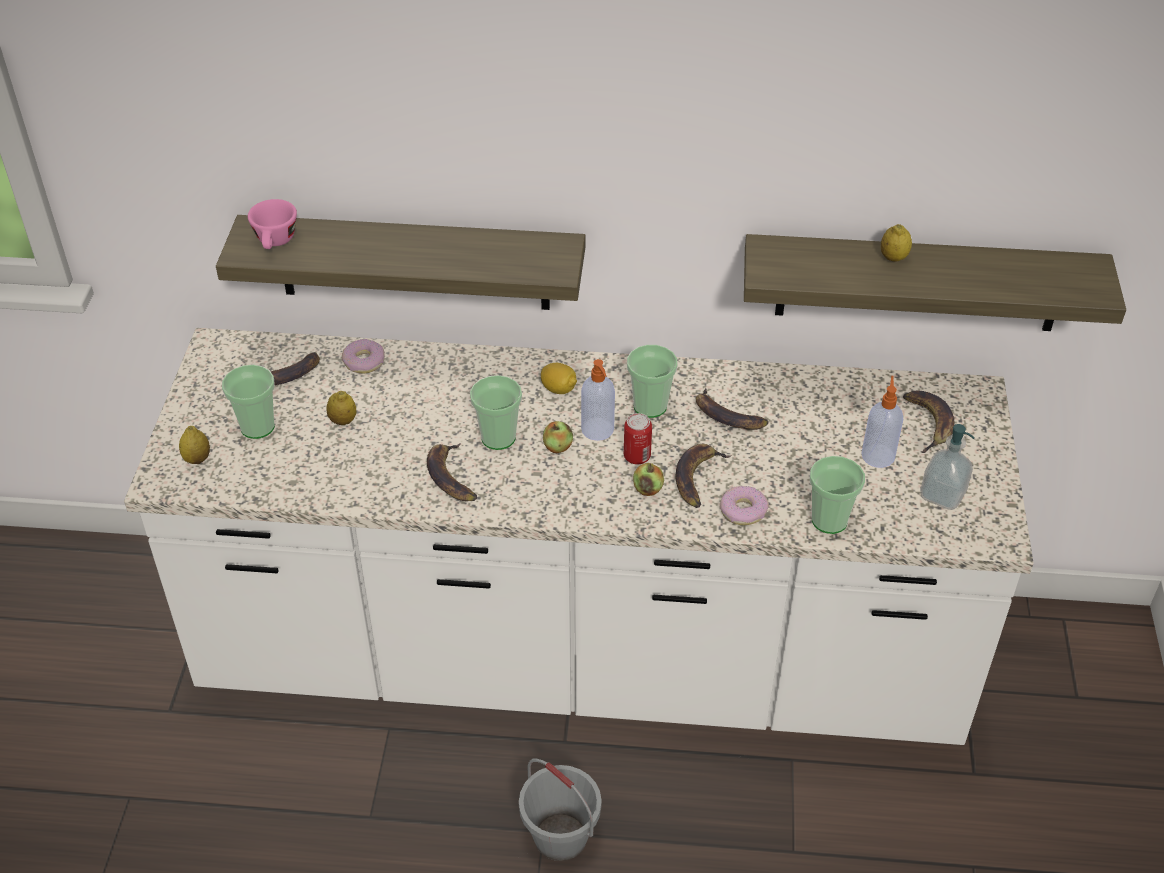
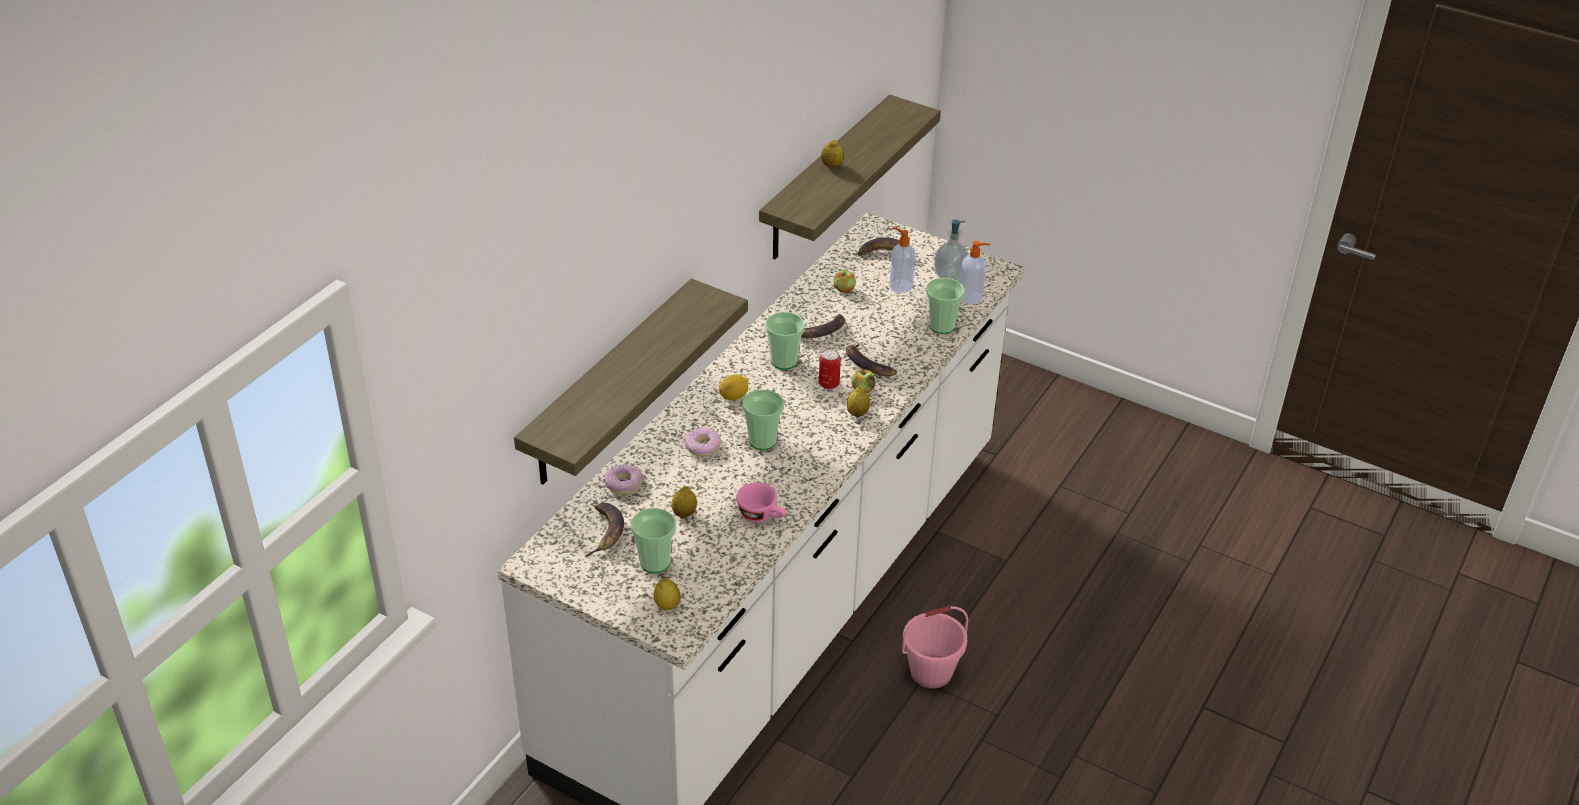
camera: 65 degrees left, 5 degrees down
pink cup [248,199,297,249] -> pink cup moved to [736,482,787,523]
banana [427,443,477,501] -> none
grey bucket [519,759,602,861] -> pink bucket [902,605,968,688]
apple [543,421,573,453] -> apple moved to [834,270,855,293]
soap dispenser [581,359,615,441] -> soap dispenser moved to [960,241,991,304]
donut [720,486,769,525] -> donut moved to [685,428,721,457]
none -> lemon [847,386,870,417]

